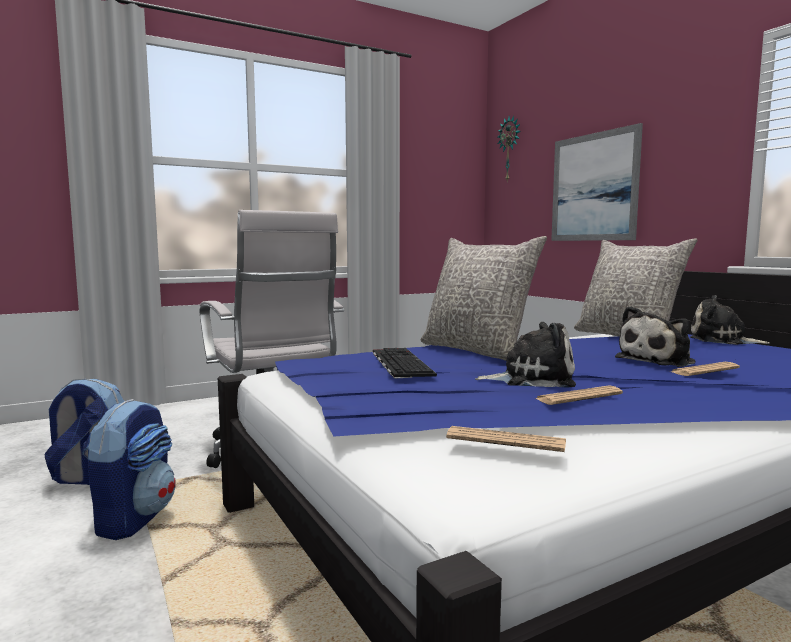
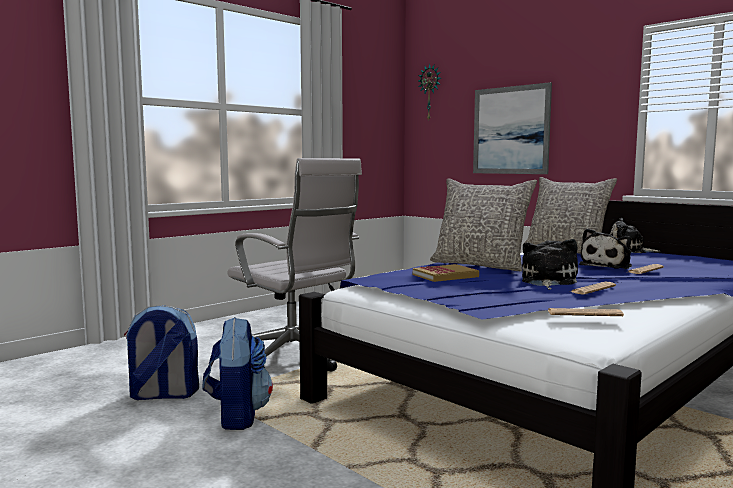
camera: 15 degrees left, 0 degrees up
keyboard [373,348,437,379] -> book [413,264,479,282]
plush toy [475,322,576,387] -> plush toy turned 60 degrees counterclockwise [522,239,578,290]

